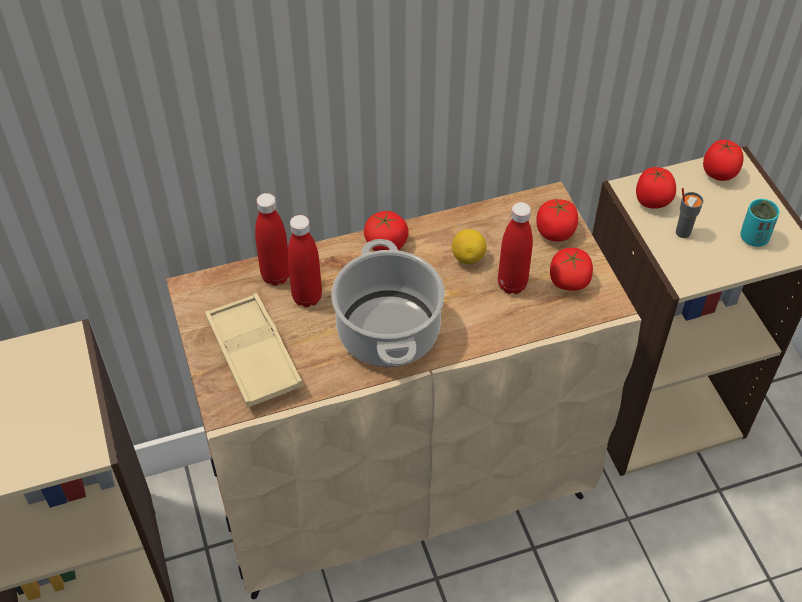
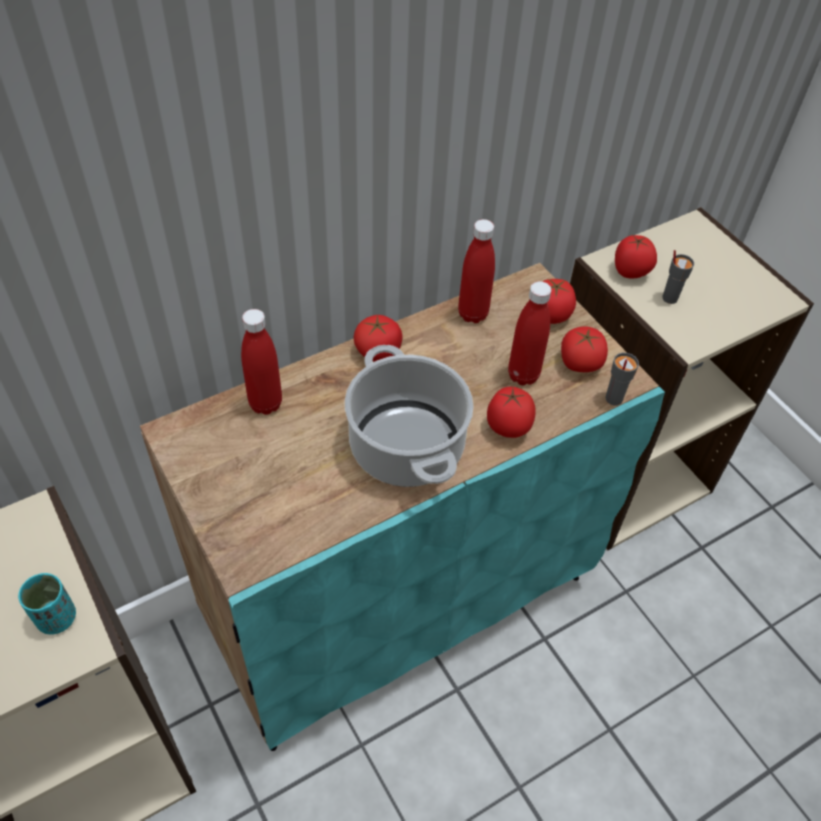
camera: 15 degrees left, 0 degrees up
beige cabinet [166,182,641,599] -> turquoise cabinet [140,263,665,751]
beige tray [205,293,303,408] -> none
red bottle [288,215,322,307] -> red bottle moved to [458,219,495,323]
lemon [452,229,487,264] -> none
tomato [703,140,744,181] -> tomato moved to [487,387,536,438]
turquoise cup [740,199,780,247] -> turquoise cup moved to [18,573,76,635]
none -> grey cup [605,353,639,406]

